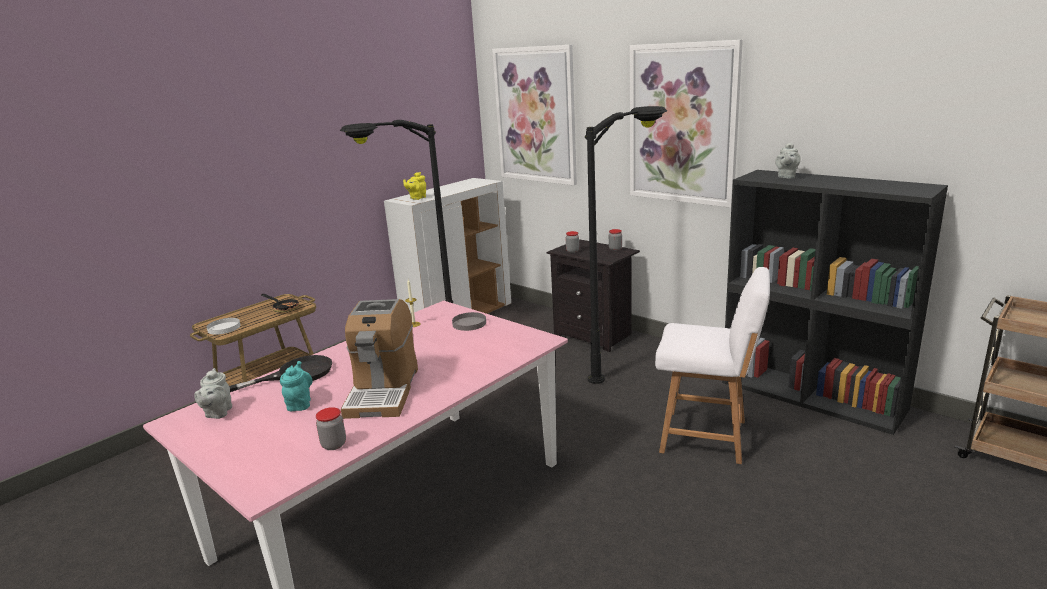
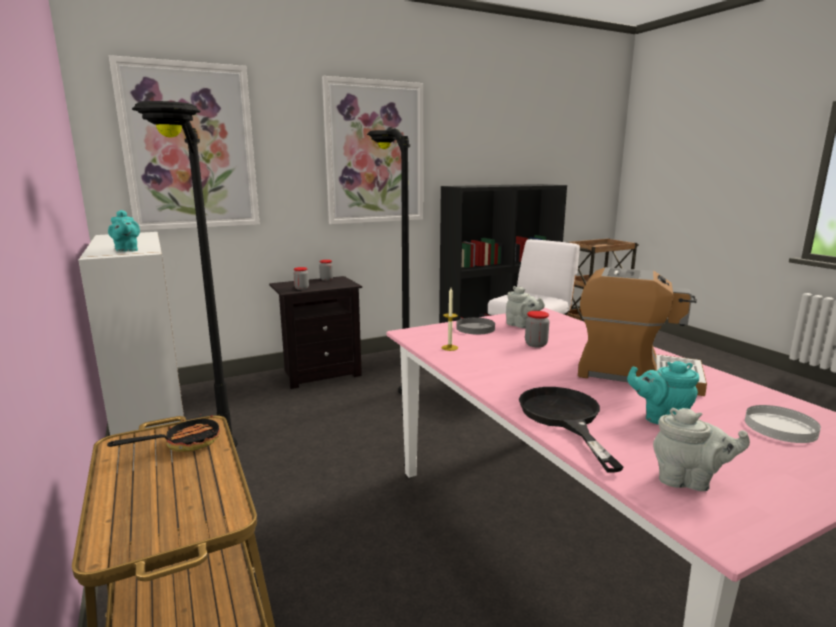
camera: 70 degrees left, 5 degrees down
white plate [207,318,241,335] -> white plate moved to [745,405,821,443]
jar [316,407,346,450] -> jar moved to [525,311,550,347]
yellow teapot [403,172,426,200] -> turquoise teapot [108,210,140,252]
grey teapot [775,142,801,179] -> grey teapot moved to [506,286,545,328]

